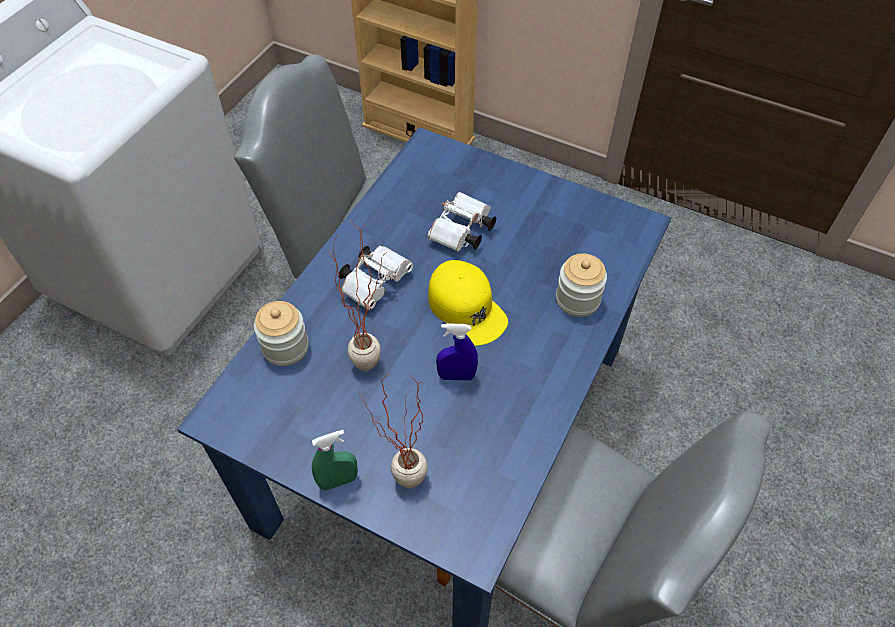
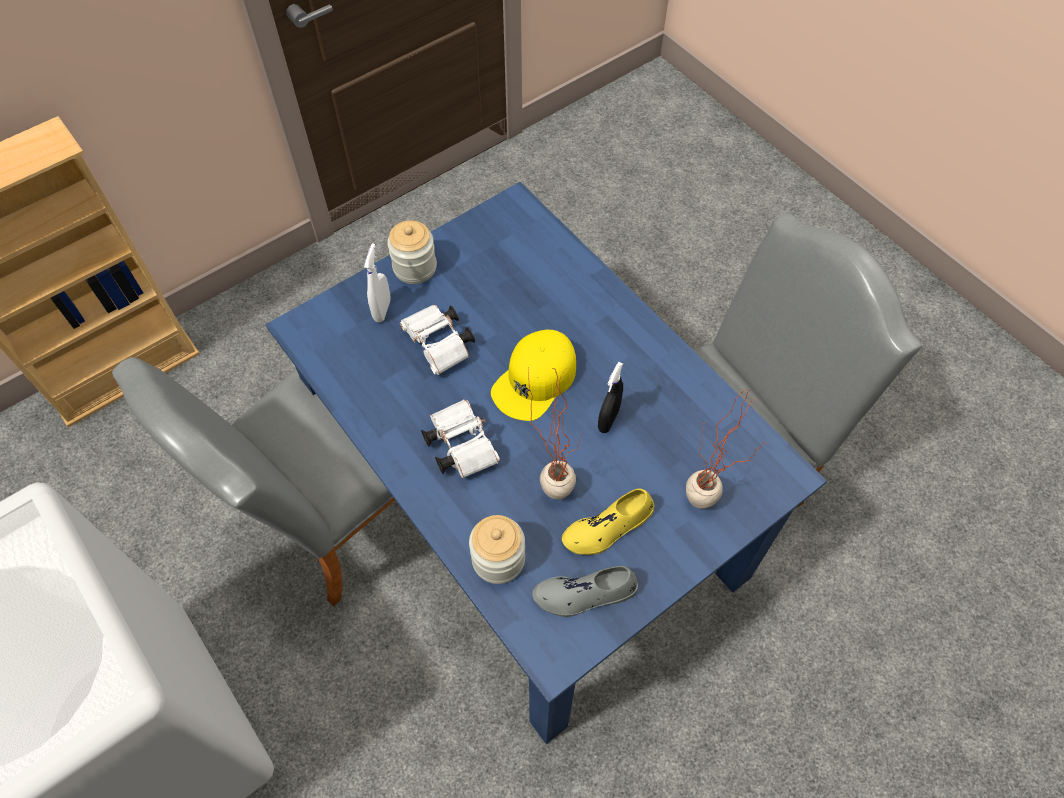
camera: 65 degrees left, 5 degrees up
green spray bottle [312,430,358,490] -> none
yellow cap [428,260,508,346] -> yellow cap turned 135 degrees clockwise [491,330,576,421]
blue spray bottle [436,323,478,381] -> black spray bottle [598,362,623,433]
jar [556,254,607,317] -> jar moved to [387,220,437,284]
none -> white spray bottle [364,243,391,322]
none -> grey shoe [532,566,638,617]
none -> yellow shoe [562,489,654,555]

